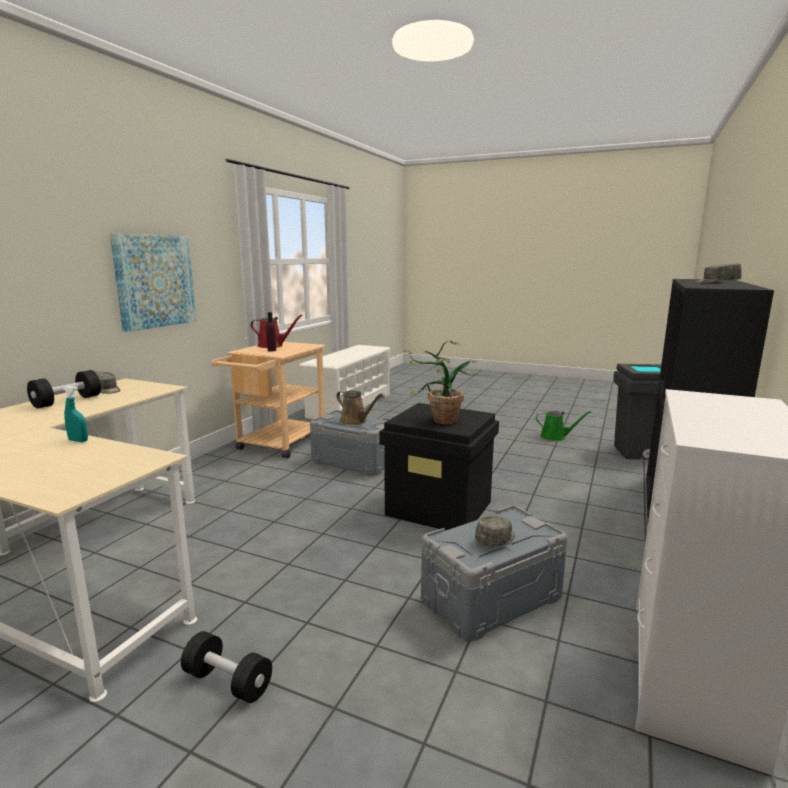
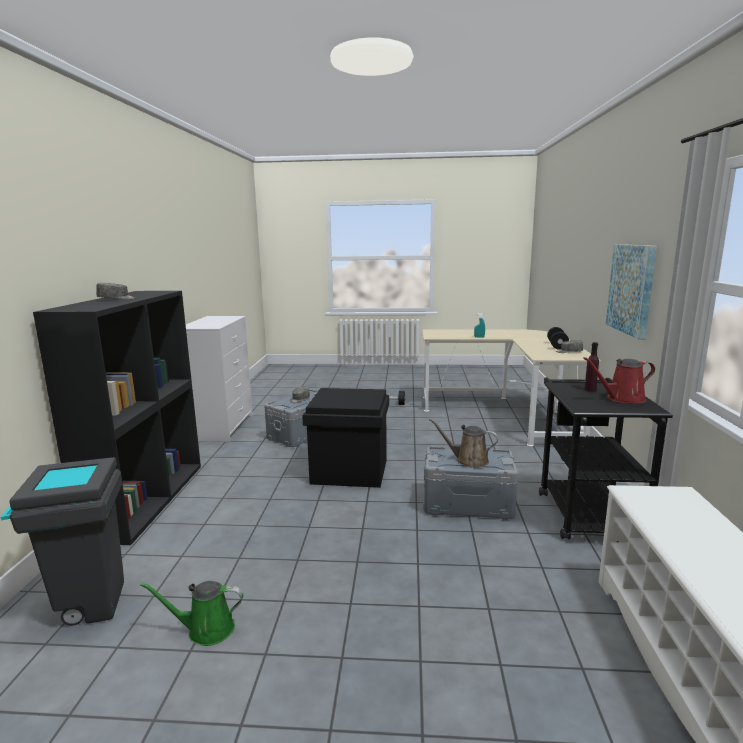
camera: 160 degrees right, 0 degrees up
beige cart [211,342,326,458] -> black cart [539,377,673,540]
potted plant [403,341,480,424] -> none

